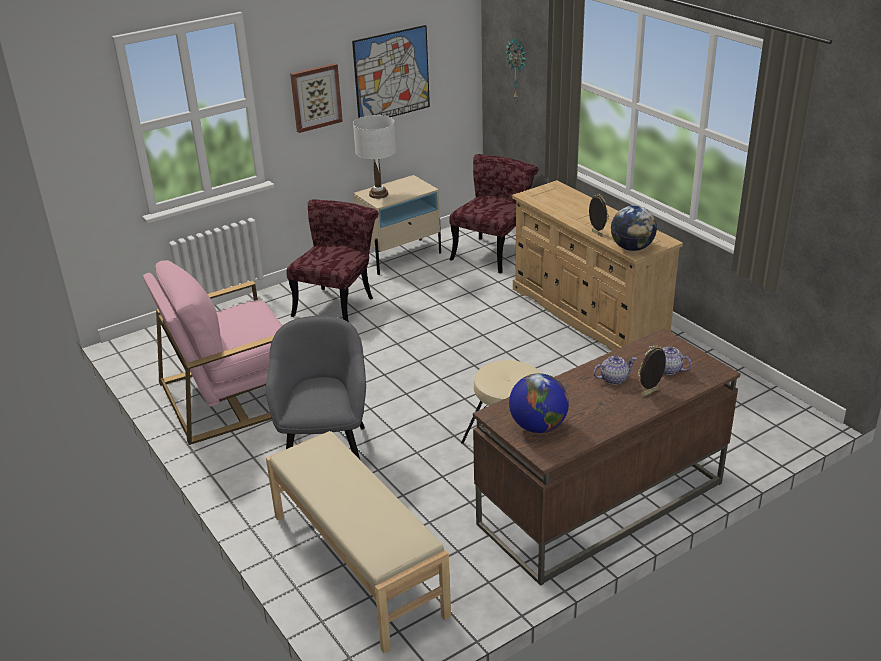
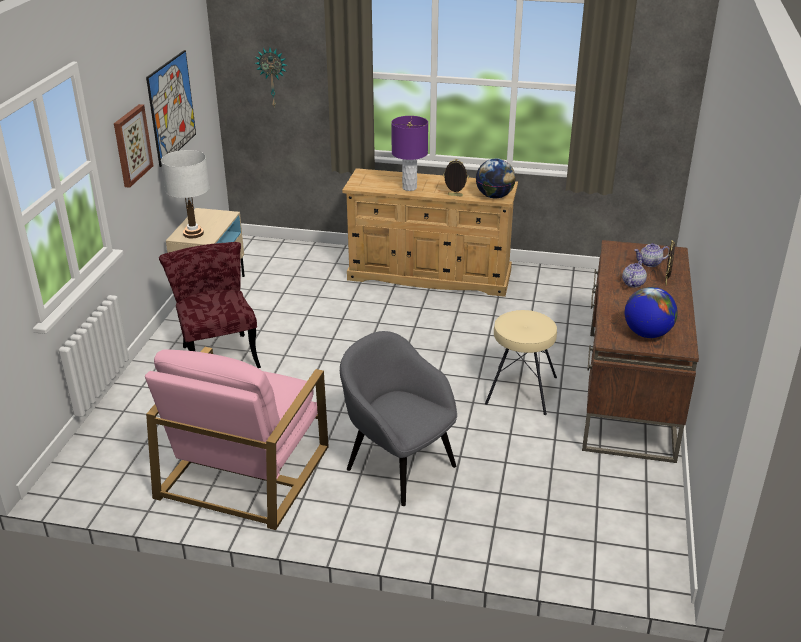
camera: 45 degrees left, 0 degrees up
beige bench [266,431,451,653] -> none
red chair [449,154,539,273] -> none
none -> purple table lamp [391,116,428,191]

